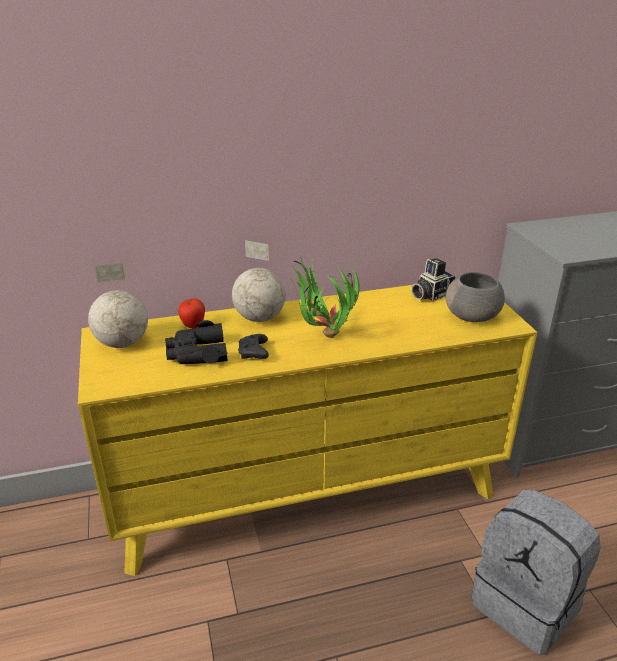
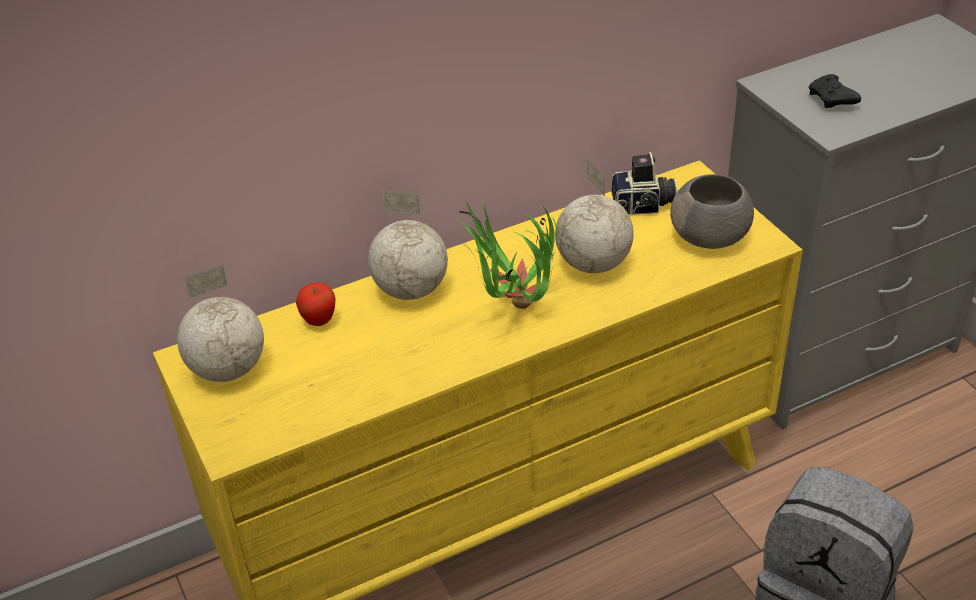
camera: 10 degrees left, 10 degrees up
black binoculars [165,320,227,364] -> none
black game controller [238,334,269,359] -> black game controller moved to [809,74,861,108]
camera [411,258,456,302] -> camera turned 135 degrees counterclockwise [611,152,677,215]
none -> globe [555,157,634,273]

